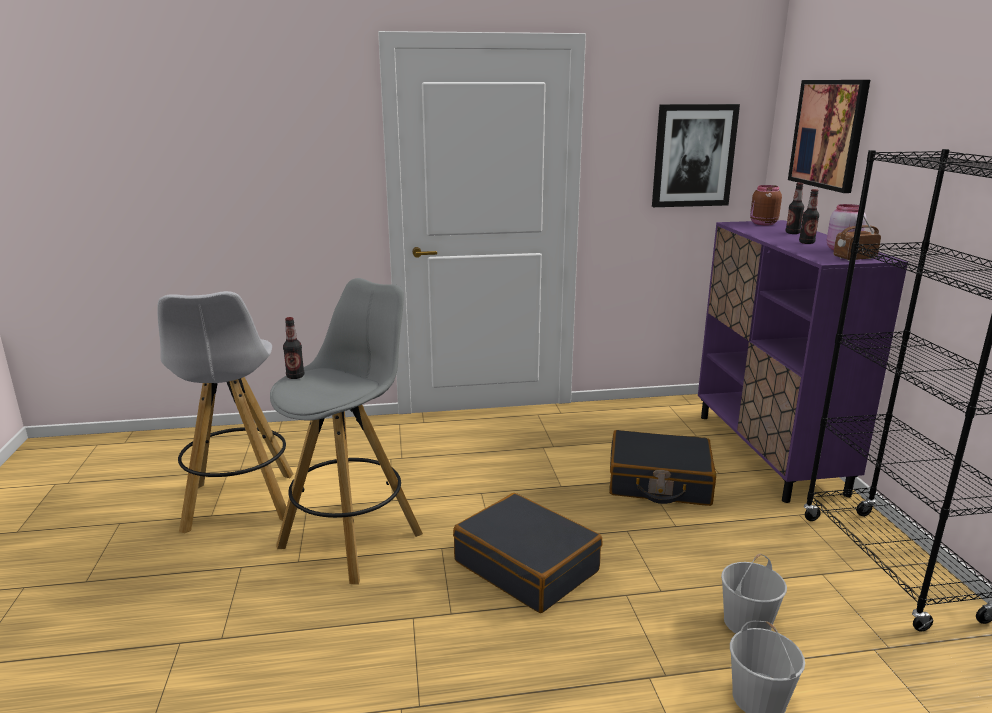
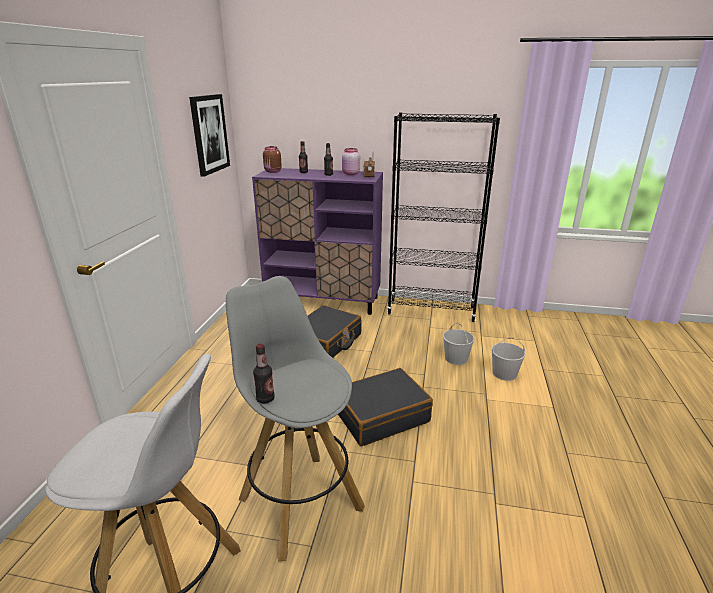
camera: 70 degrees left, 5 degrees up
picture [788,80,870,193] -> none

